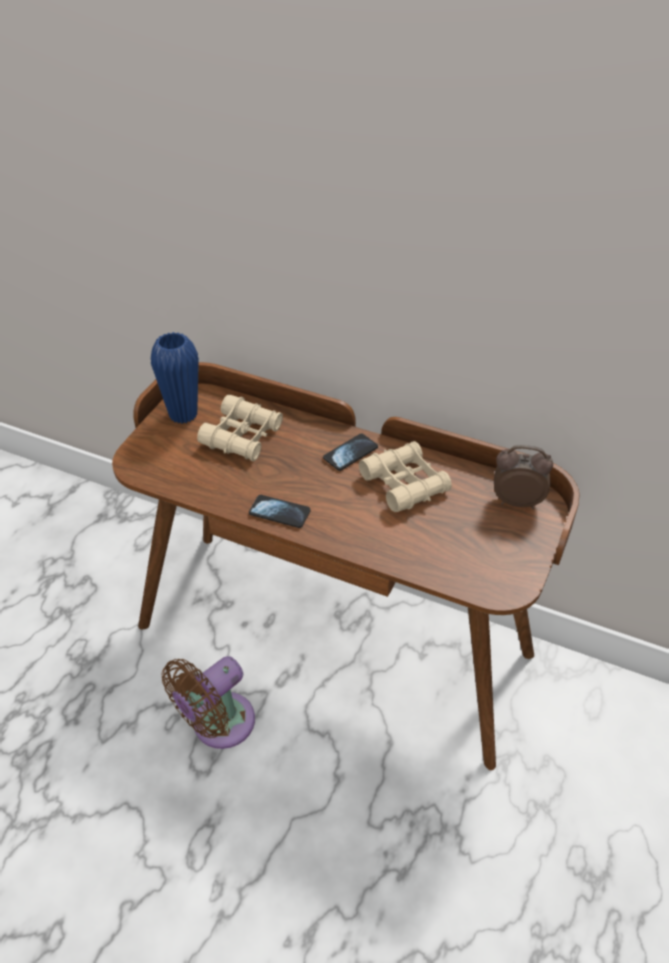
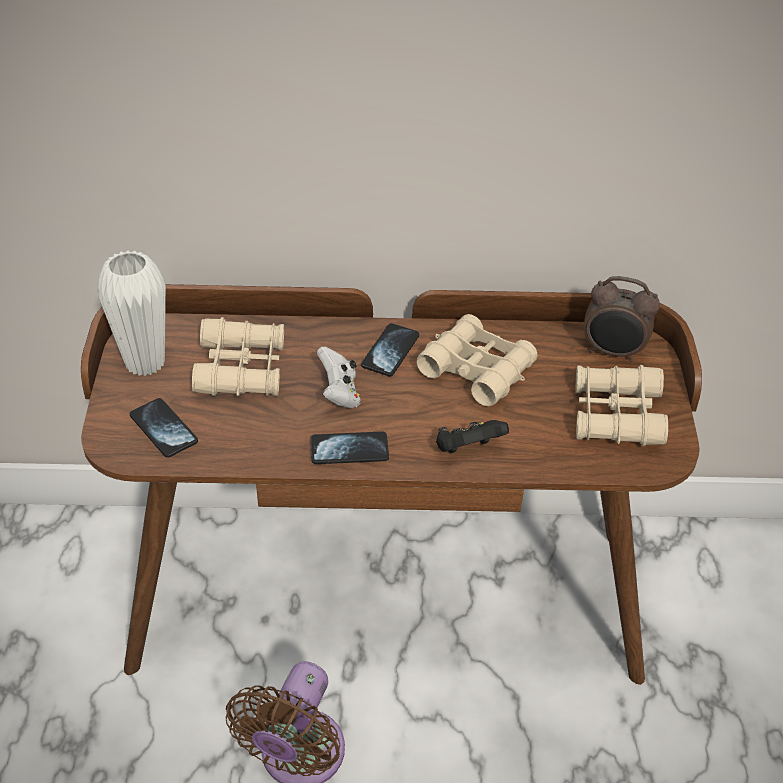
camera: 25 degrees left, 0 degrees up
blue vase [151,332,199,424] -> white vase [97,251,166,376]
alarm clock [494,445,553,509] -> alarm clock turned 150 degrees counterclockwise [584,276,660,362]
none -> phone [130,398,198,458]
none -> white game controller [317,346,361,408]
none -> black game controller [436,420,509,454]
none -> beige binoculars [575,365,668,446]

